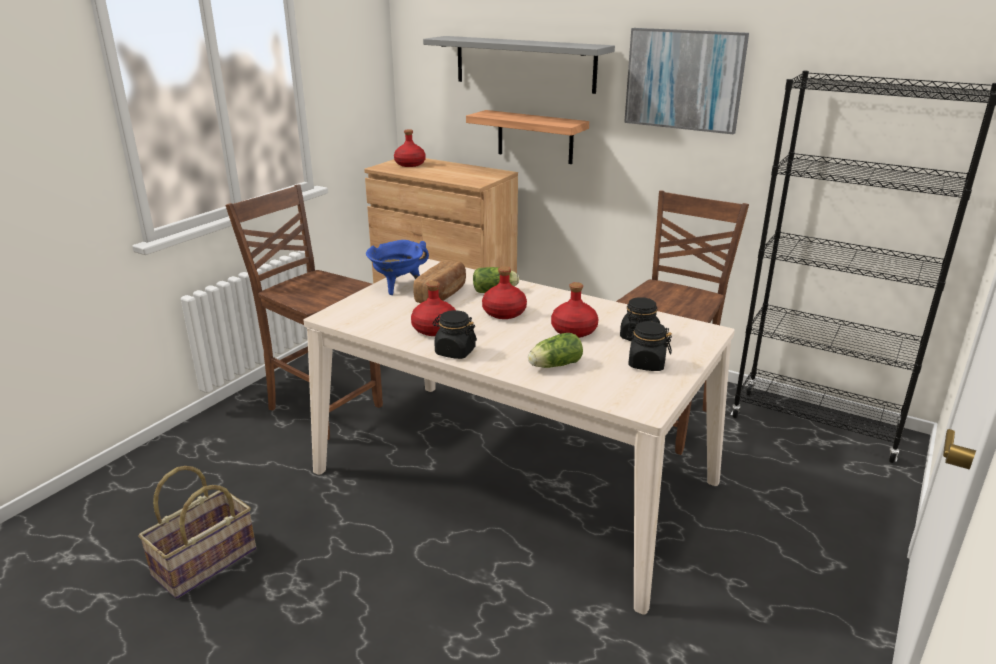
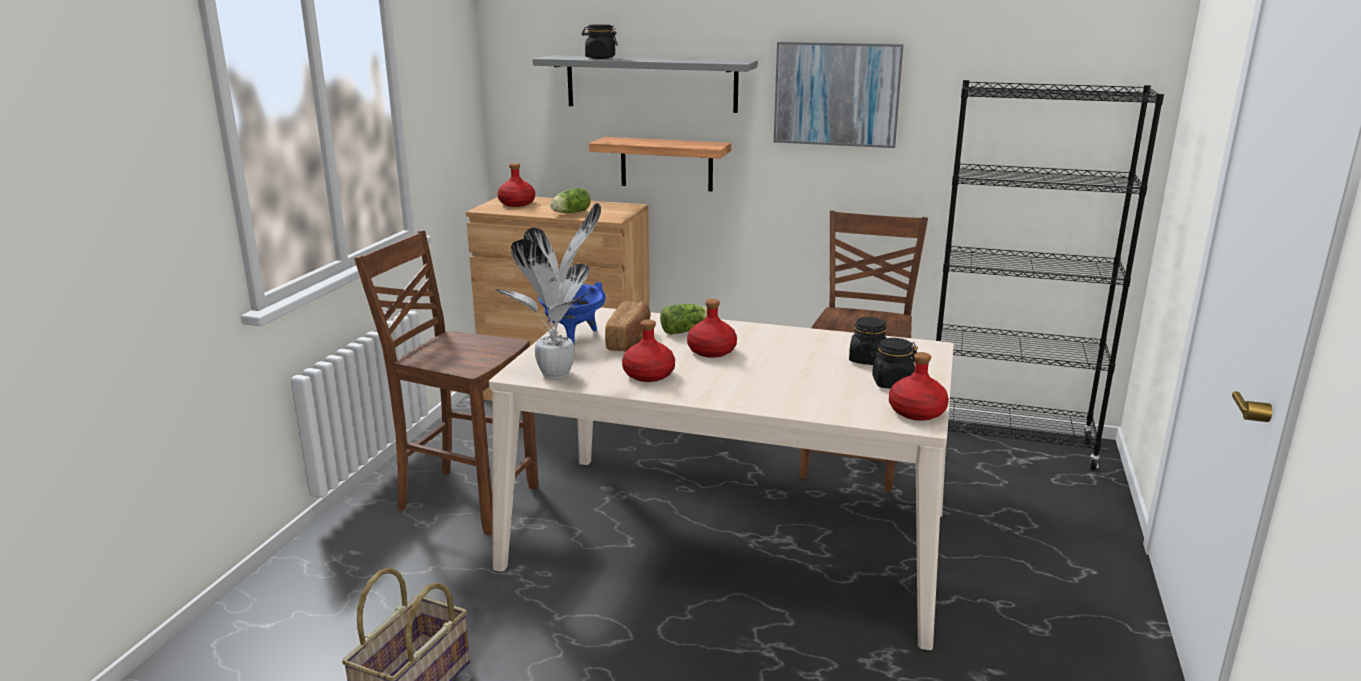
camera: 15 degrees left, 5 degrees down
black jar [432,310,477,359] -> black jar moved to [582,24,618,59]
lettuce [528,333,583,368] -> lettuce moved to [550,188,590,213]
red bottle [551,282,598,338] -> red bottle moved to [889,352,949,421]
none -> potted plant [496,203,601,379]

